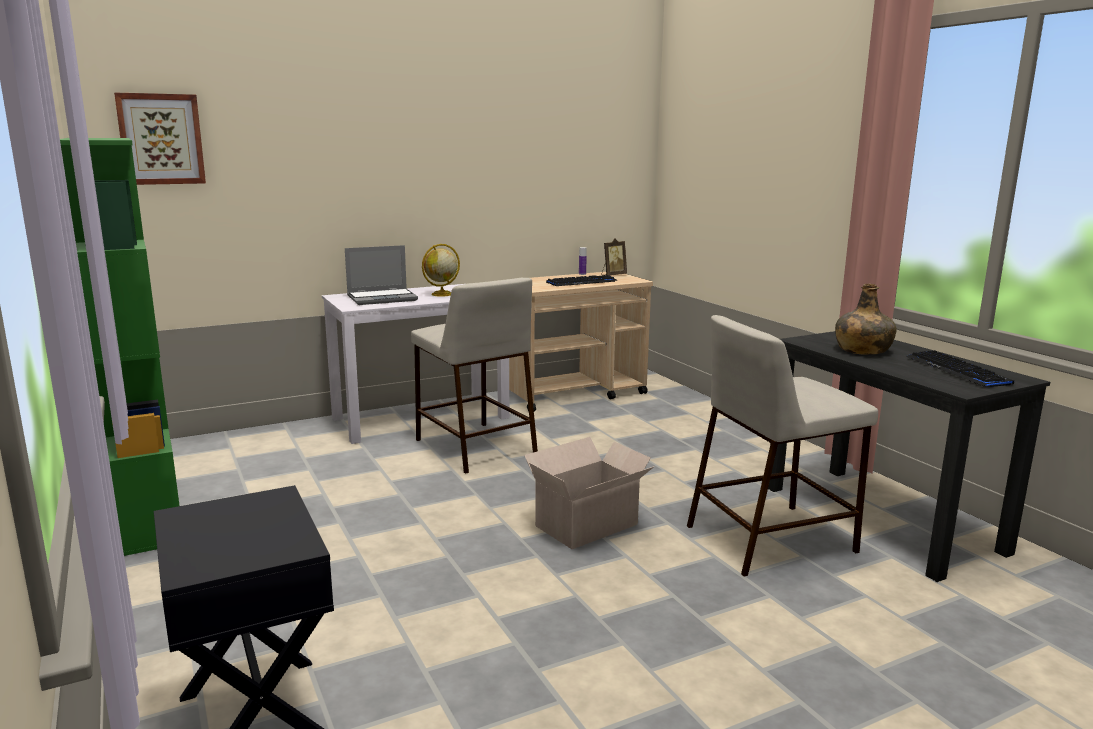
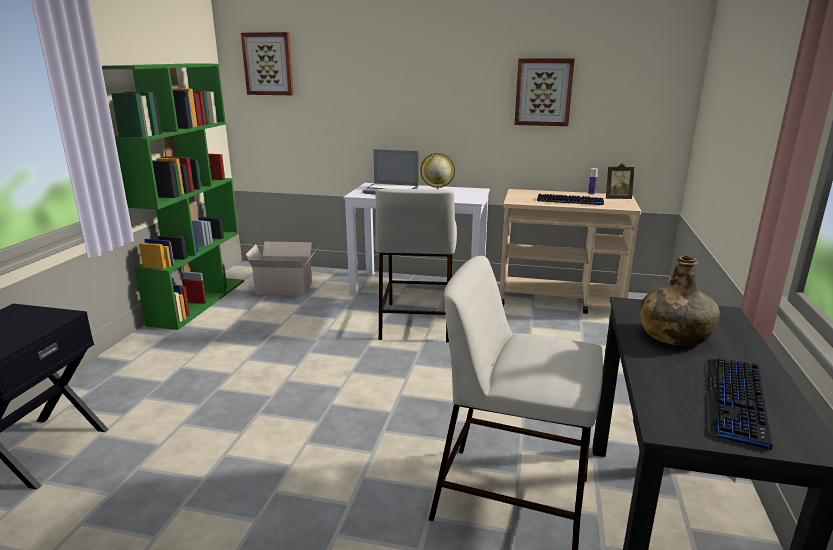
camera: 40 degrees right, 5 degrees up
cardboard box [524,437,655,549] -> cardboard box moved to [246,242,318,295]
none -> picture [515,58,575,126]

